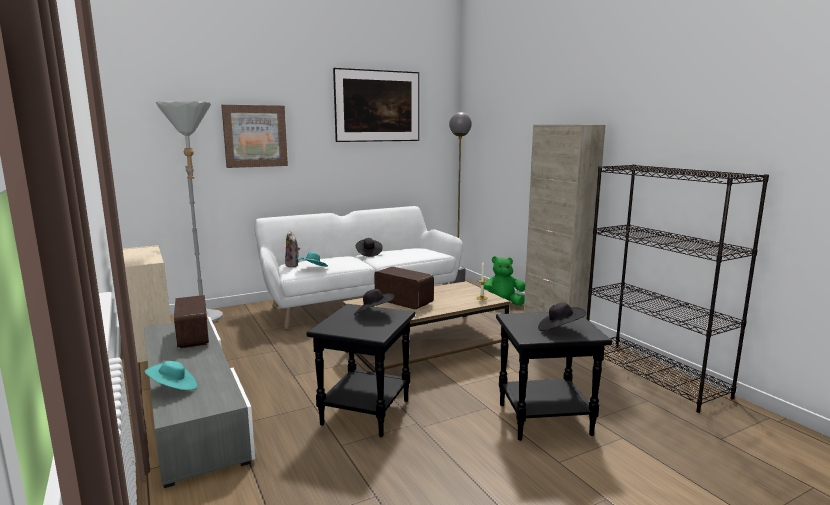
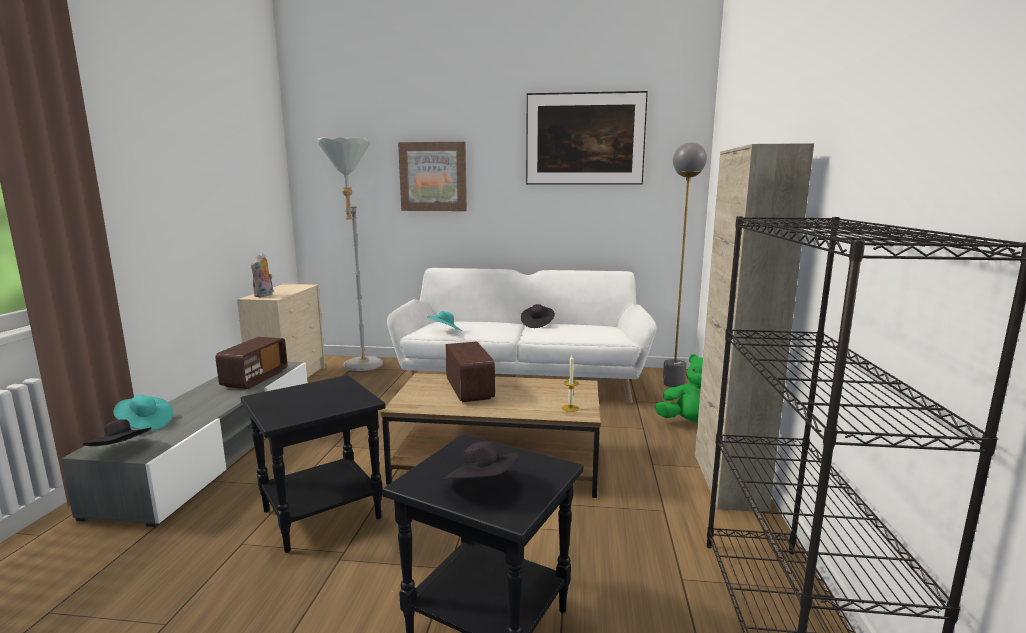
camera: 35 degrees right, 0 degrees up
plush toy [285,231,300,267] -> plush toy moved to [251,253,273,297]
black hat [354,289,394,315] -> black hat moved to [83,419,151,446]

